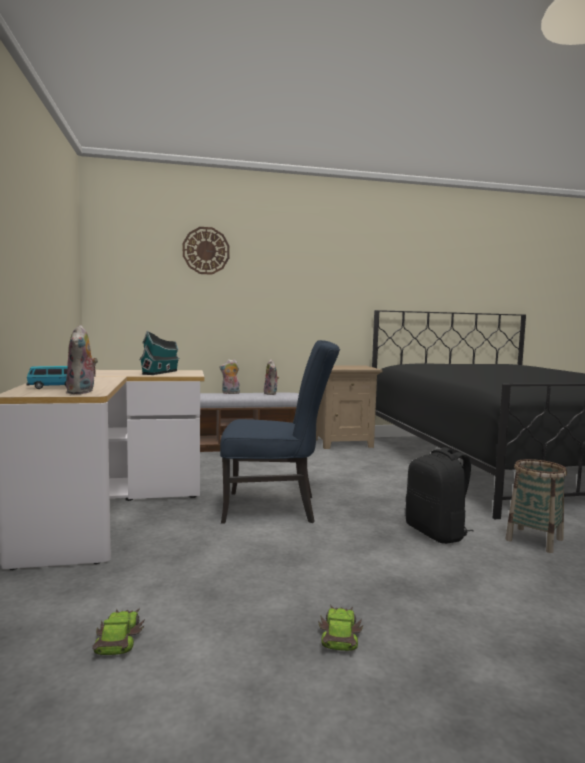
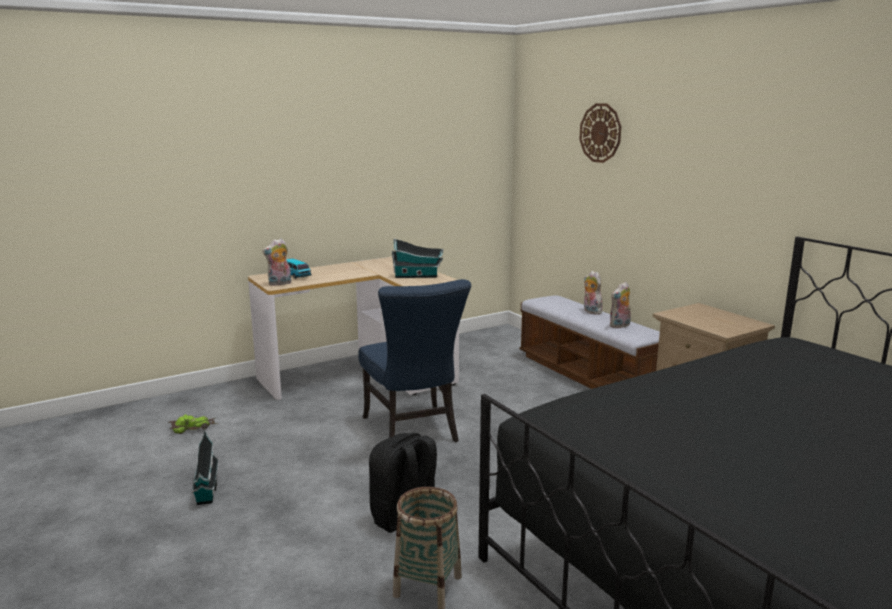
camera: 70 degrees right, 10 degrees up
toy car [318,606,363,651] -> toy house [191,431,218,505]

